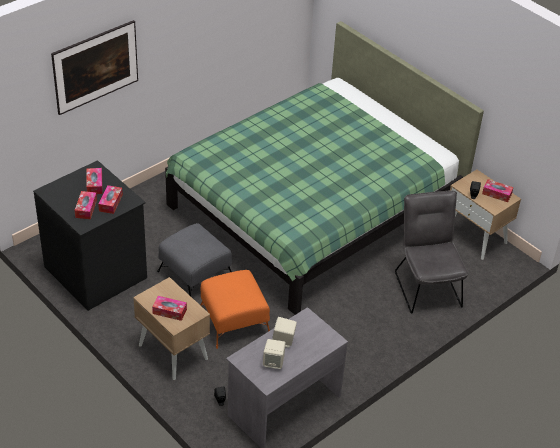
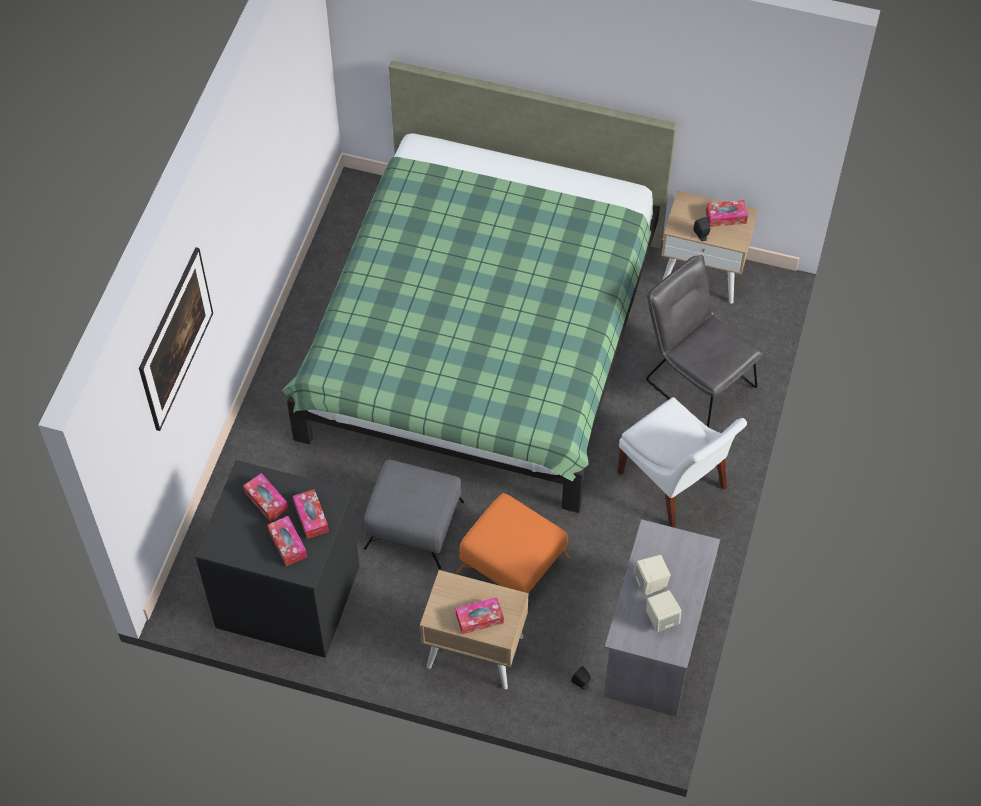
camera: 30 degrees left, 15 degrees up
none -> white chair [617,397,747,528]

